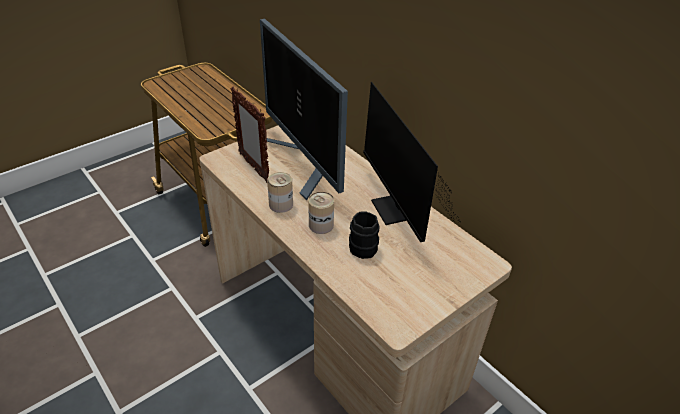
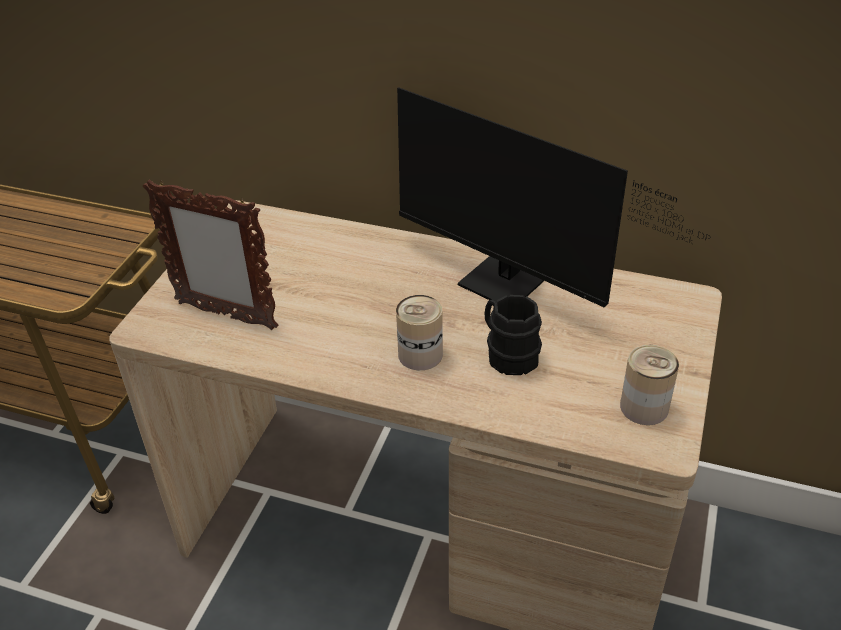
camera: 30 degrees left, 0 degrees up
monitor [260,19,348,201] -> none
can [267,172,293,213] -> can moved to [620,345,679,425]

